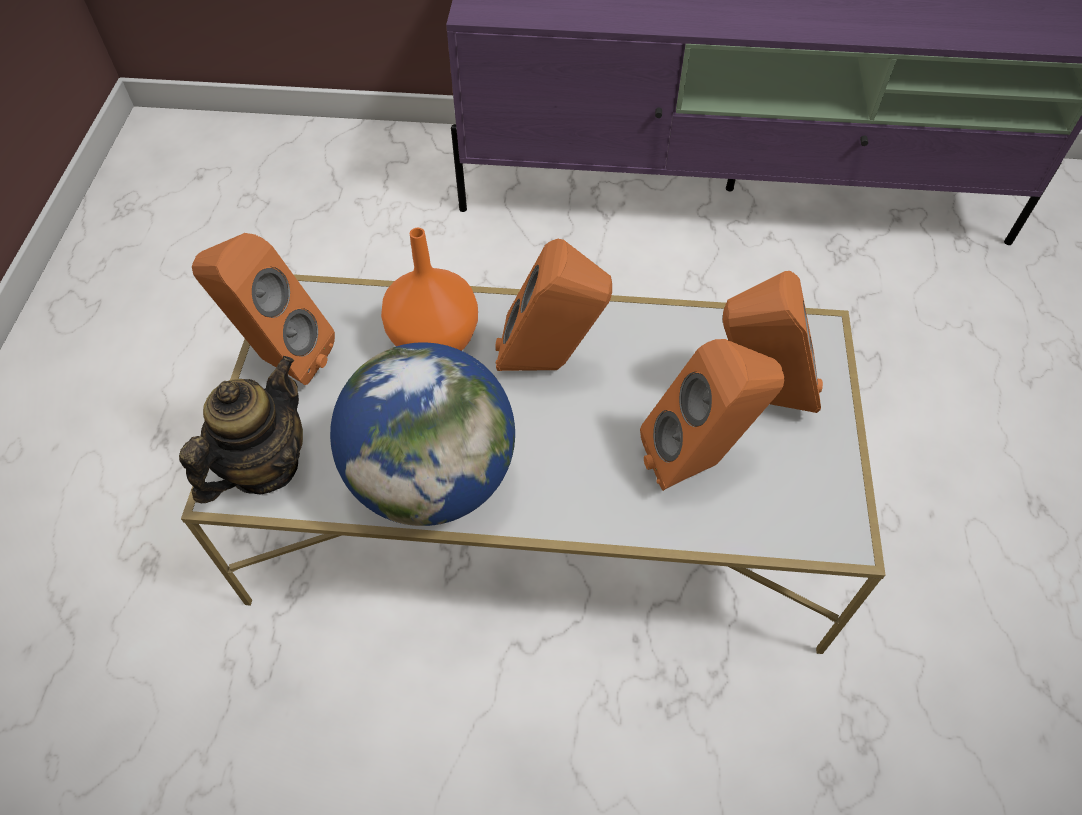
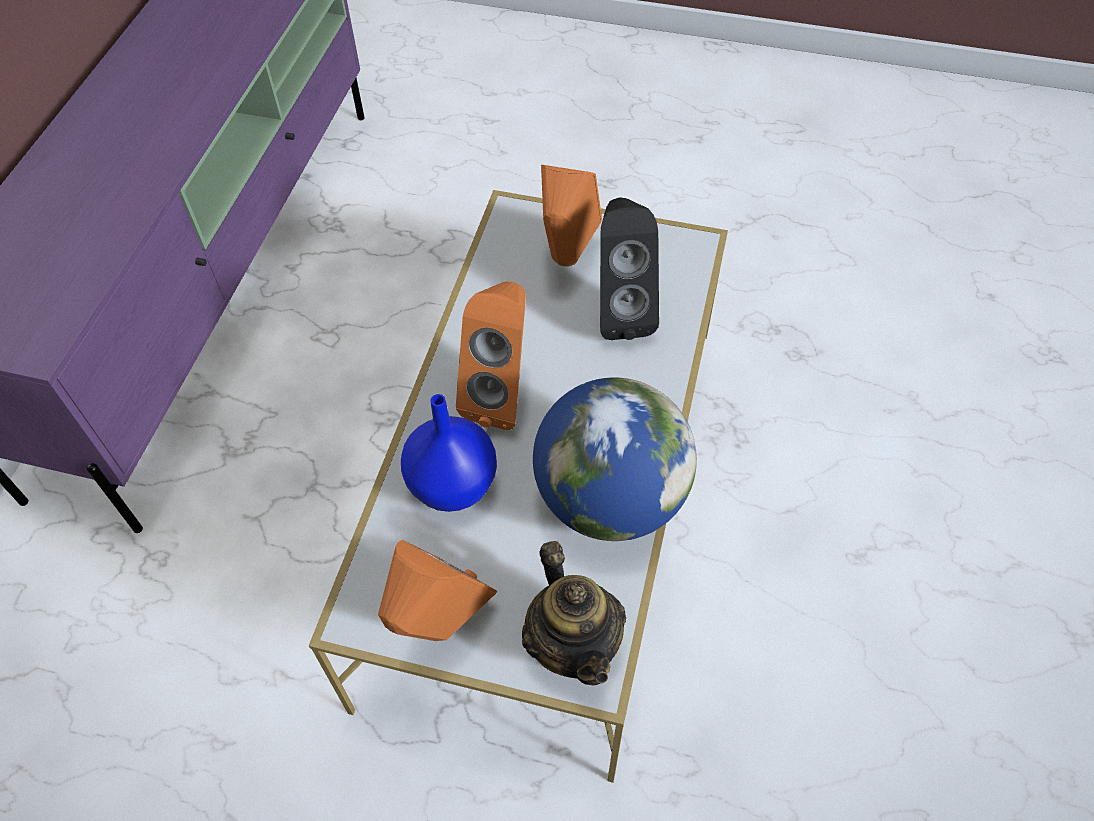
camera: 80 degrees left, 0 degrees up
teapot [179,356,303,503] -> teapot turned 150 degrees counterclockwise [522,541,626,686]
orange vase [381,228,478,351] -> blue vase [401,394,497,512]
orange speaker [640,339,785,491] -> black speaker [600,197,659,340]

